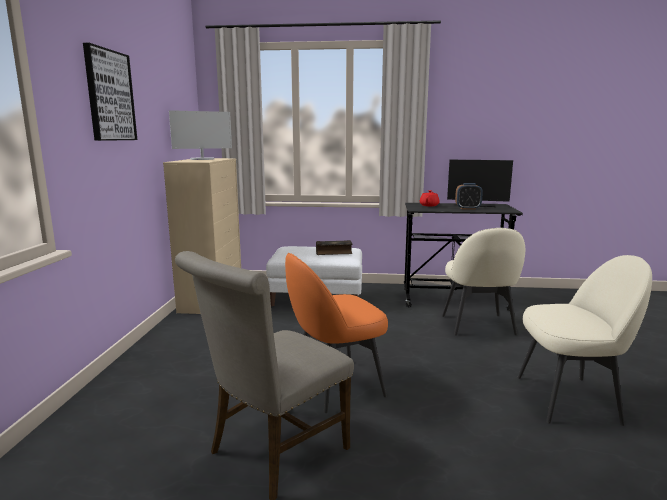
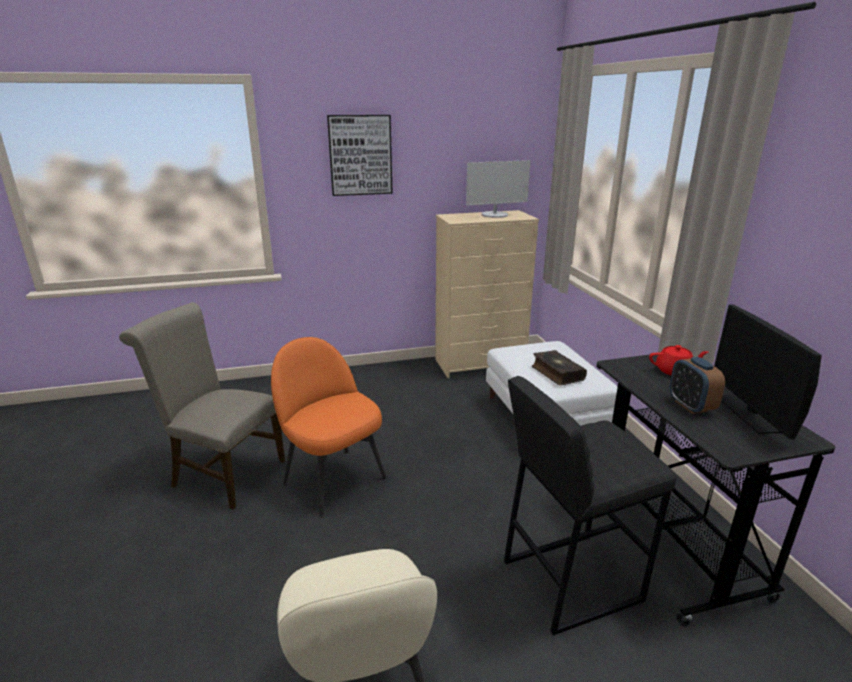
camera: 70 degrees right, 10 degrees up
monitor [169,110,232,160] -> monitor turned 60 degrees counterclockwise [466,160,531,218]
beige chair [442,228,525,336] -> black stool [504,376,676,636]

